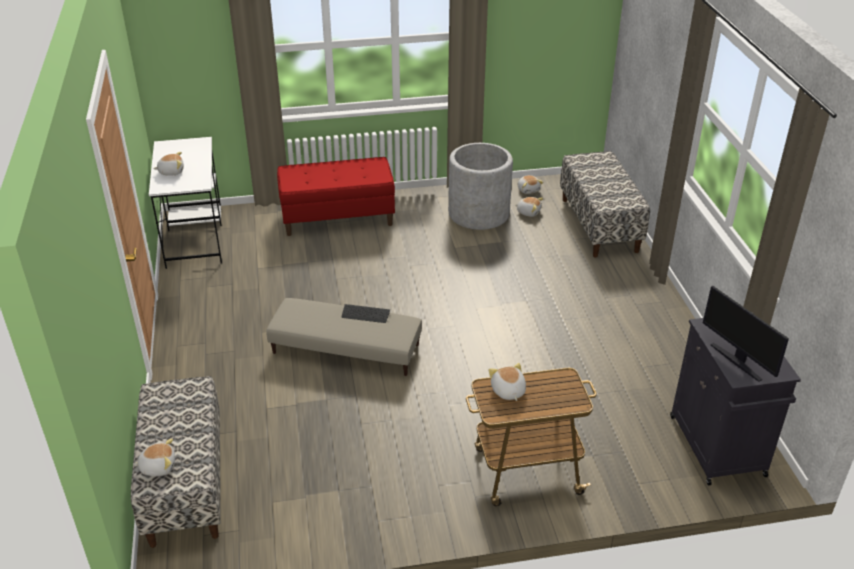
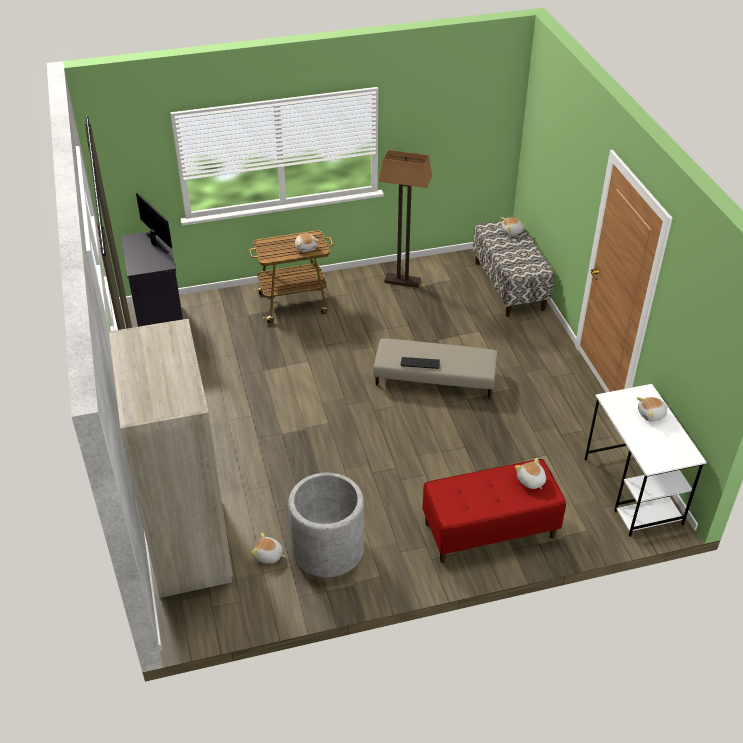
camera: 175 degrees right, 5 degrees up
plush toy [518,175,543,194] -> plush toy moved to [515,458,546,489]
bench [560,151,650,258] -> beige wardrobe [109,319,233,598]
none -> floor lamp [379,150,432,288]

